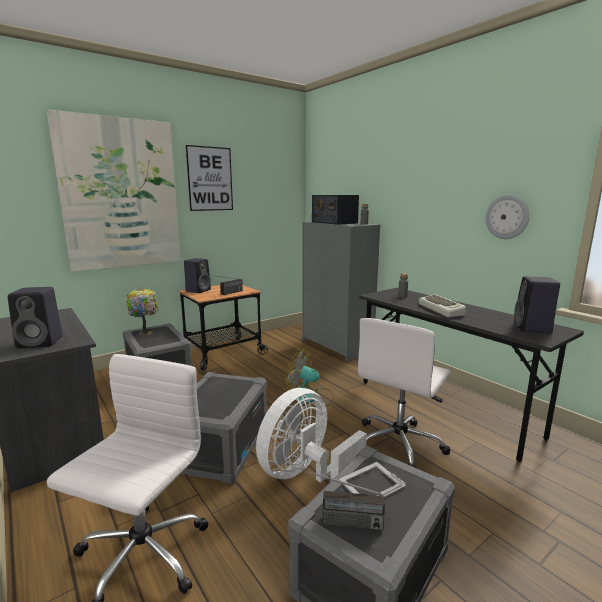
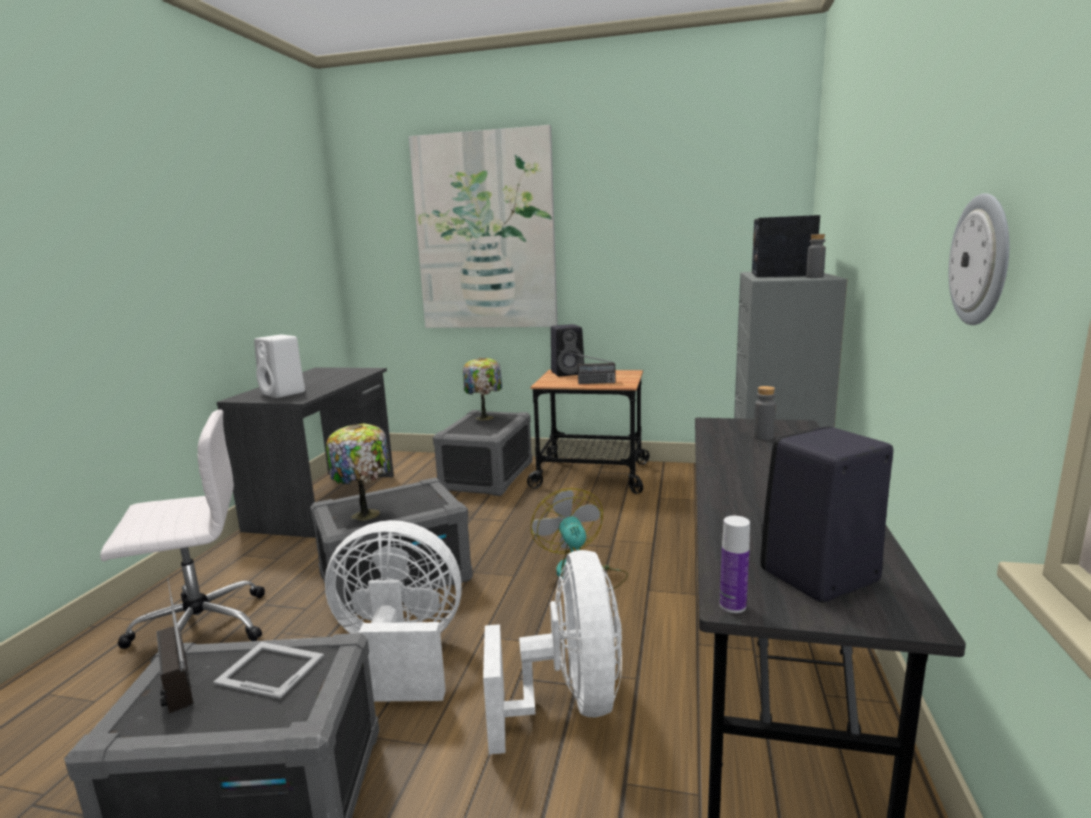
camera: 50 degrees right, 0 degrees up
black speaker [8,287,63,348] -> white speaker [254,334,305,398]
picture [186,145,233,211] -> none
white office chair [358,318,451,468] -> white fan [483,550,622,755]
keyboard [419,294,466,317] -> none
none -> table lamp [326,423,390,521]
none -> bottle [720,516,750,613]

